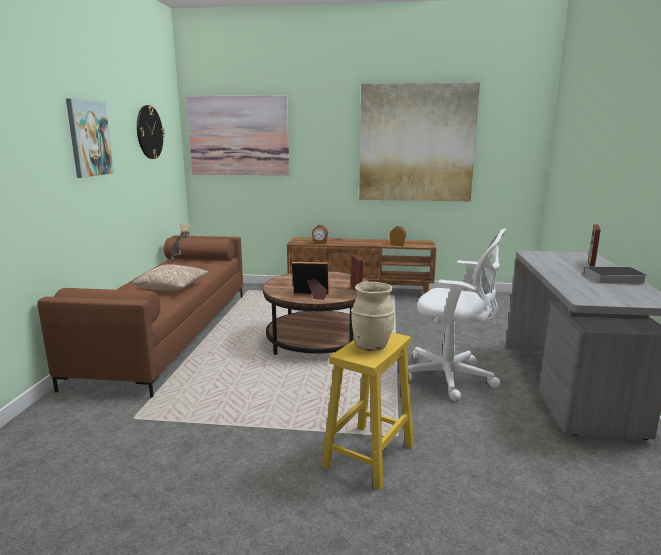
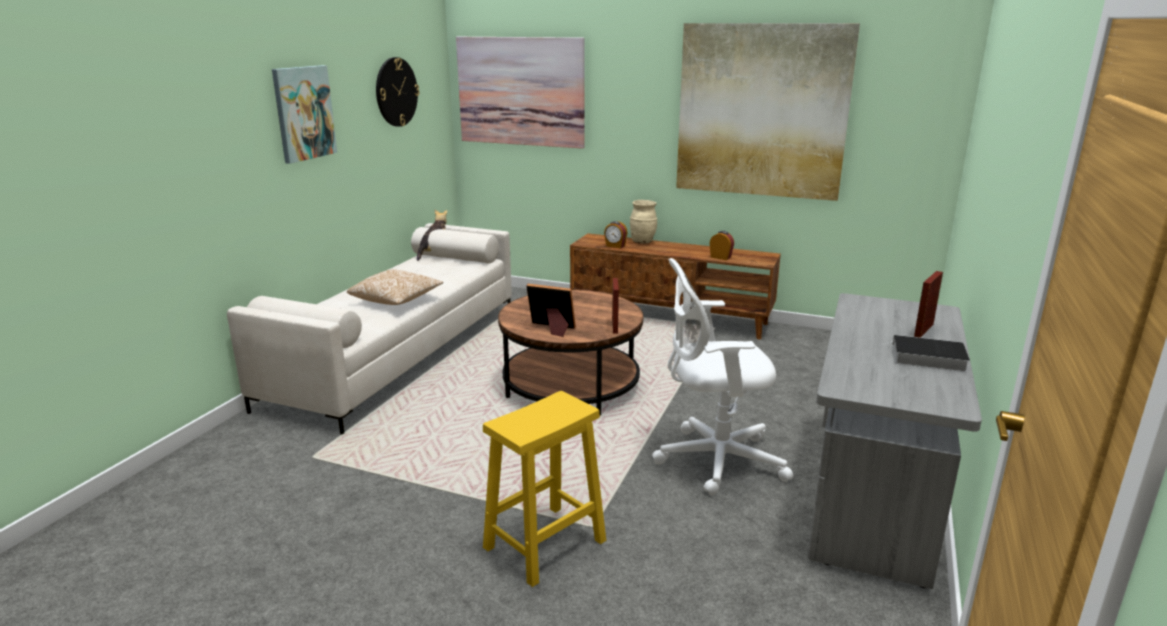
camera: 15 degrees right, 5 degrees up
brown sofa [37,235,243,398] -> white sofa [227,223,512,435]
beige vase [351,282,394,351] -> beige vase moved to [630,200,657,244]
white office chair [408,228,507,401] -> white office chair turned 135 degrees clockwise [652,258,794,495]

